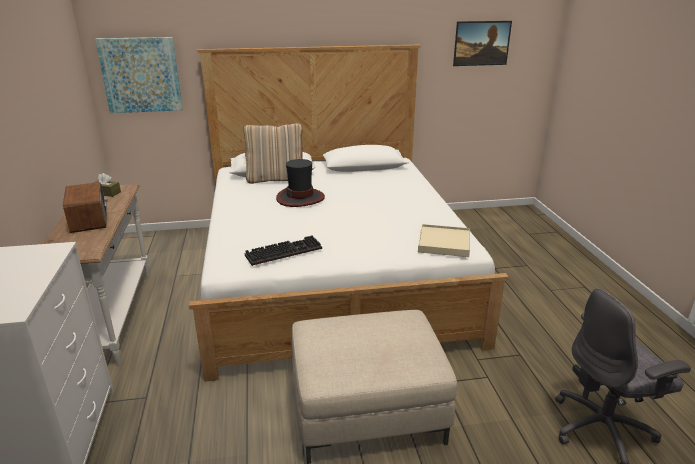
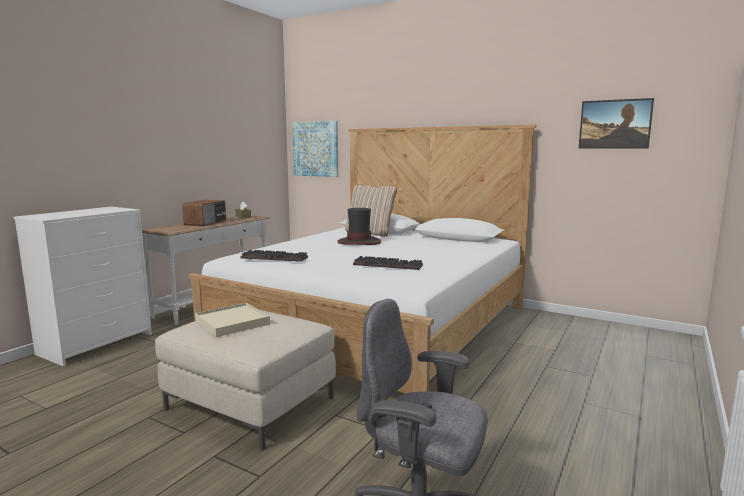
camera: 40 degrees right, 15 degrees down
beige tray [418,224,470,257] -> beige tray moved to [195,303,270,337]
none -> keyboard [353,256,423,270]

